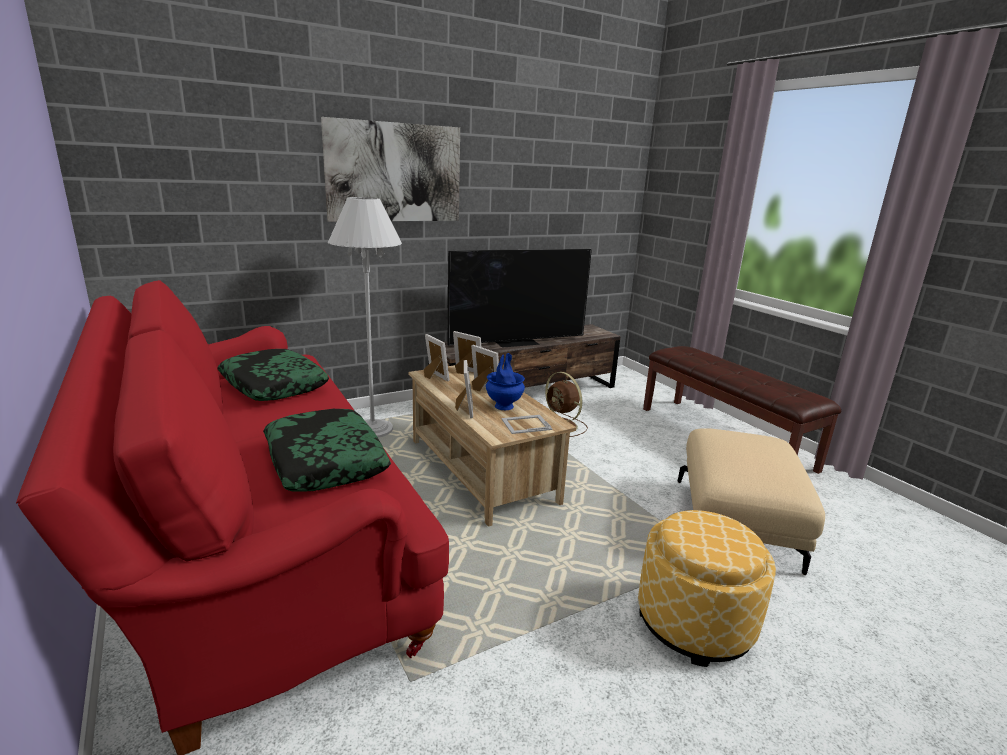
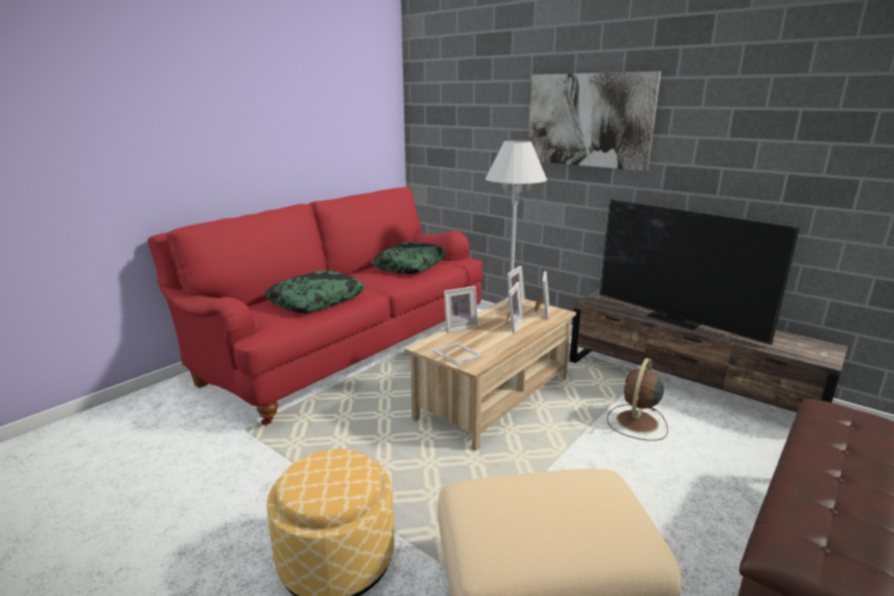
camera: 70 degrees right, 0 degrees up
blue vase [486,353,525,410] -> none

